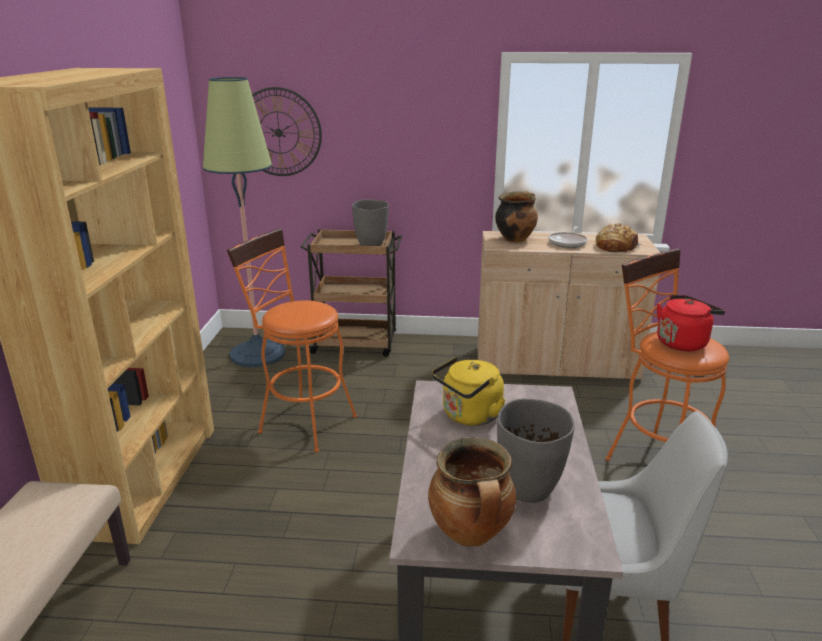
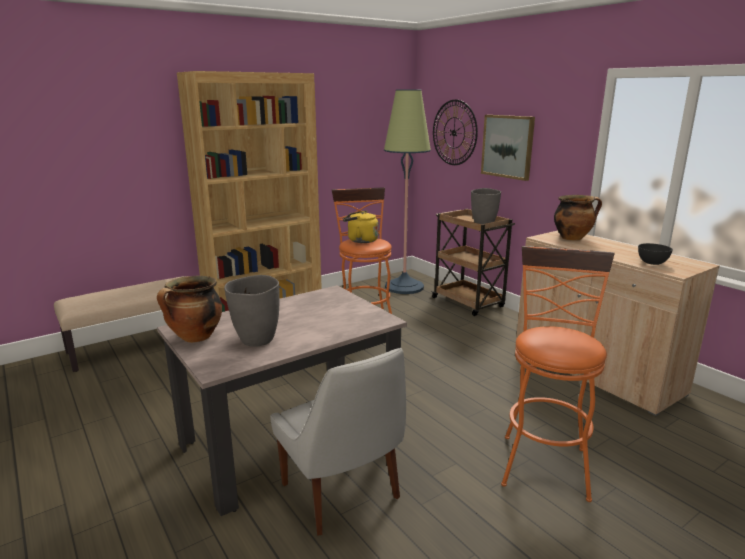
camera: 50 degrees right, 5 degrees down
yellow kettle [432,357,506,426] -> yellow kettle moved to [343,210,379,243]
frying pan [548,226,588,248] -> none
bread [596,223,642,253] -> grey bowl [638,243,673,265]
red kettle [657,295,725,351] -> none
none -> picture [481,115,535,181]

